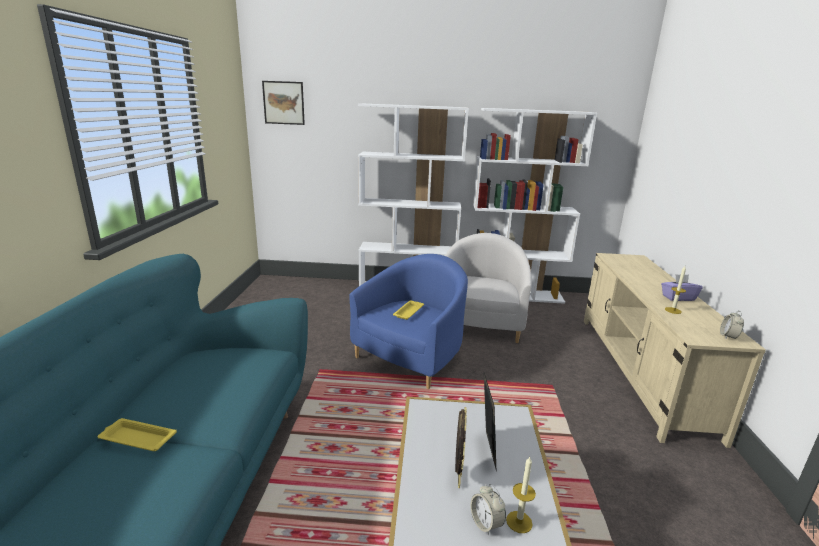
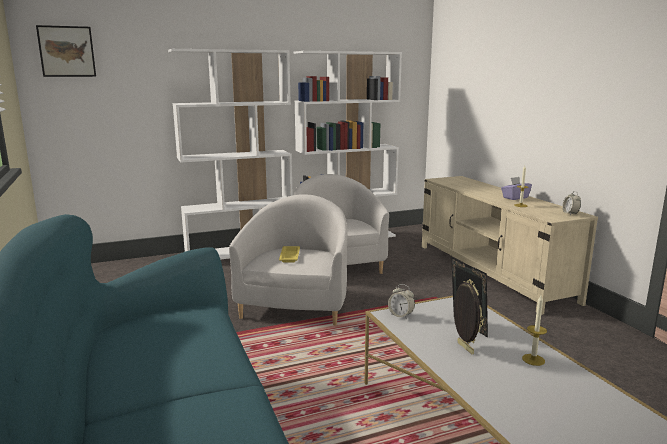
camera: 25 degrees left, 5 degrees down
yellow tray [97,418,177,451] -> none
blue armchair [349,254,468,389] -> white armchair [229,194,348,326]
alarm clock [471,484,506,536] -> alarm clock moved to [388,284,415,319]

